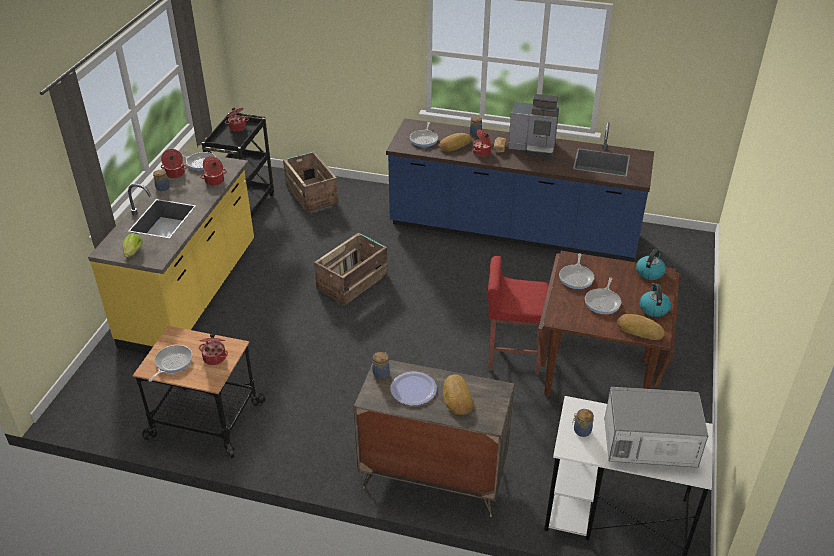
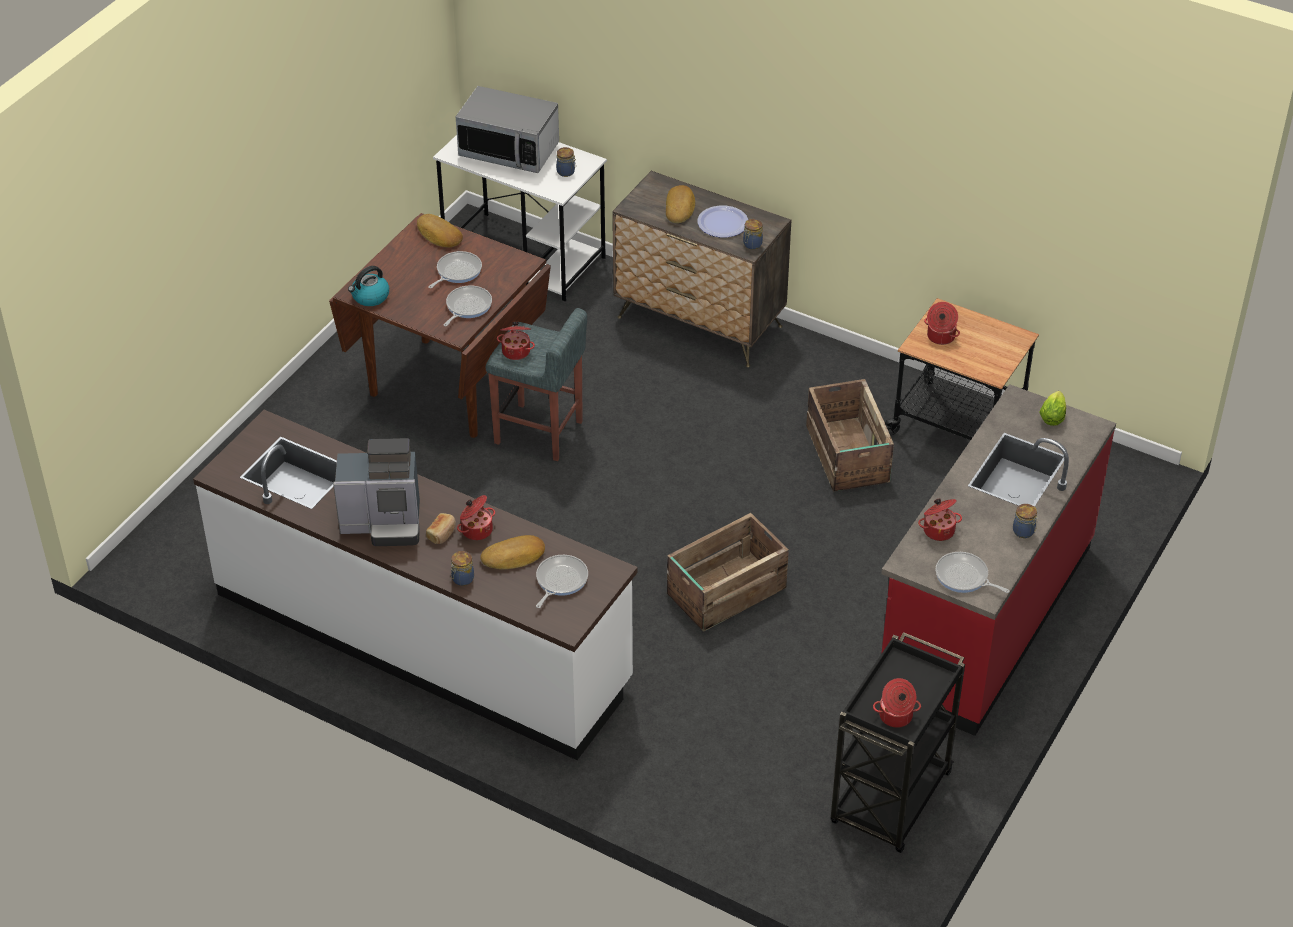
camera: 165 degrees left, 5 degrees up
yellow counter [88,151,254,354] -> red counter [881,384,1116,736]
frying pan [149,345,193,382] -> none
cooking pot [161,149,187,178] -> cooking pot moved to [497,322,535,360]
crate [283,151,338,213] -> crate moved to [806,379,894,492]
blue counter [386,118,654,262] -> white counter [193,410,638,760]
red stool [488,256,549,375] -> grey stool [486,308,587,461]
coffee machine [508,94,559,159] -> coffee machine turned 150 degrees clockwise [333,438,420,546]
kettle [640,283,671,317] -> none

